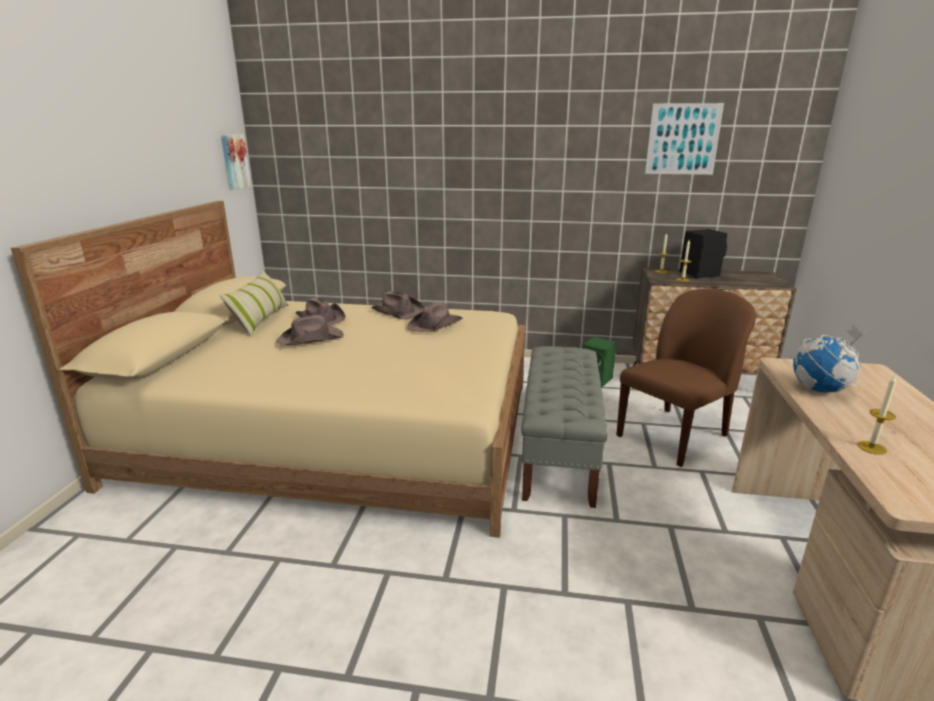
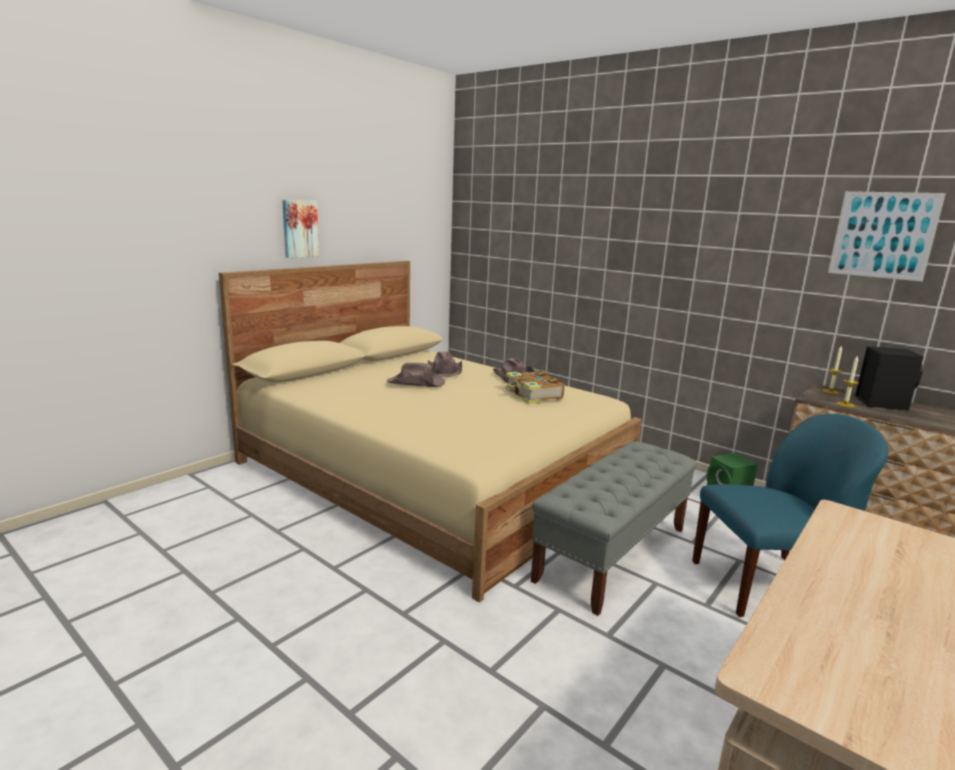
camera: 30 degrees right, 5 degrees down
pillow [220,270,288,337] -> none
picture [221,134,251,190] -> picture moved to [282,200,319,258]
brown hat [407,302,463,332] -> book [505,370,565,404]
brown chair [616,289,756,467] -> blue chair [692,414,889,617]
globe [793,324,864,392] -> none
candle [857,374,897,455] -> none

